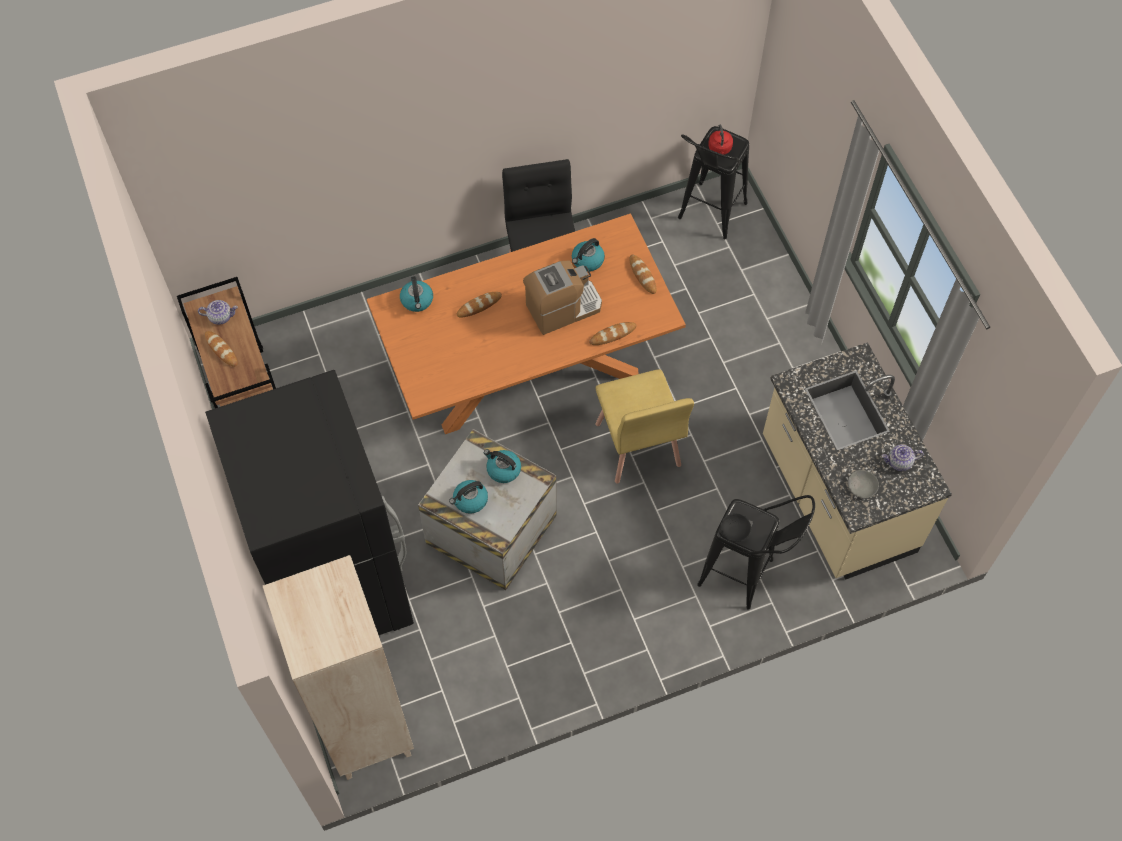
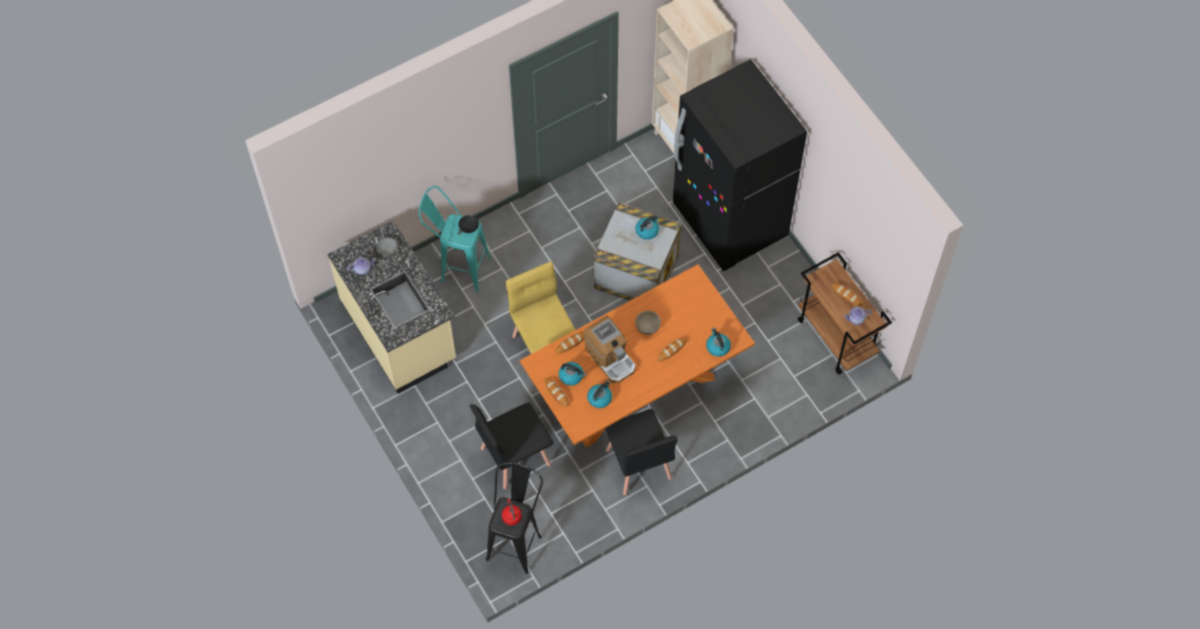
camera: 170 degrees right, 0 degrees up
kettle [484,449,521,483] -> kettle moved to [559,362,586,385]
coffee machine [523,260,602,335] -> coffee machine turned 90 degrees counterclockwise [584,315,636,383]
black stool [697,495,815,610] -> turquoise stool [419,186,491,292]
none -> black chair [470,402,554,489]
none -> beige bowl [635,311,661,335]

